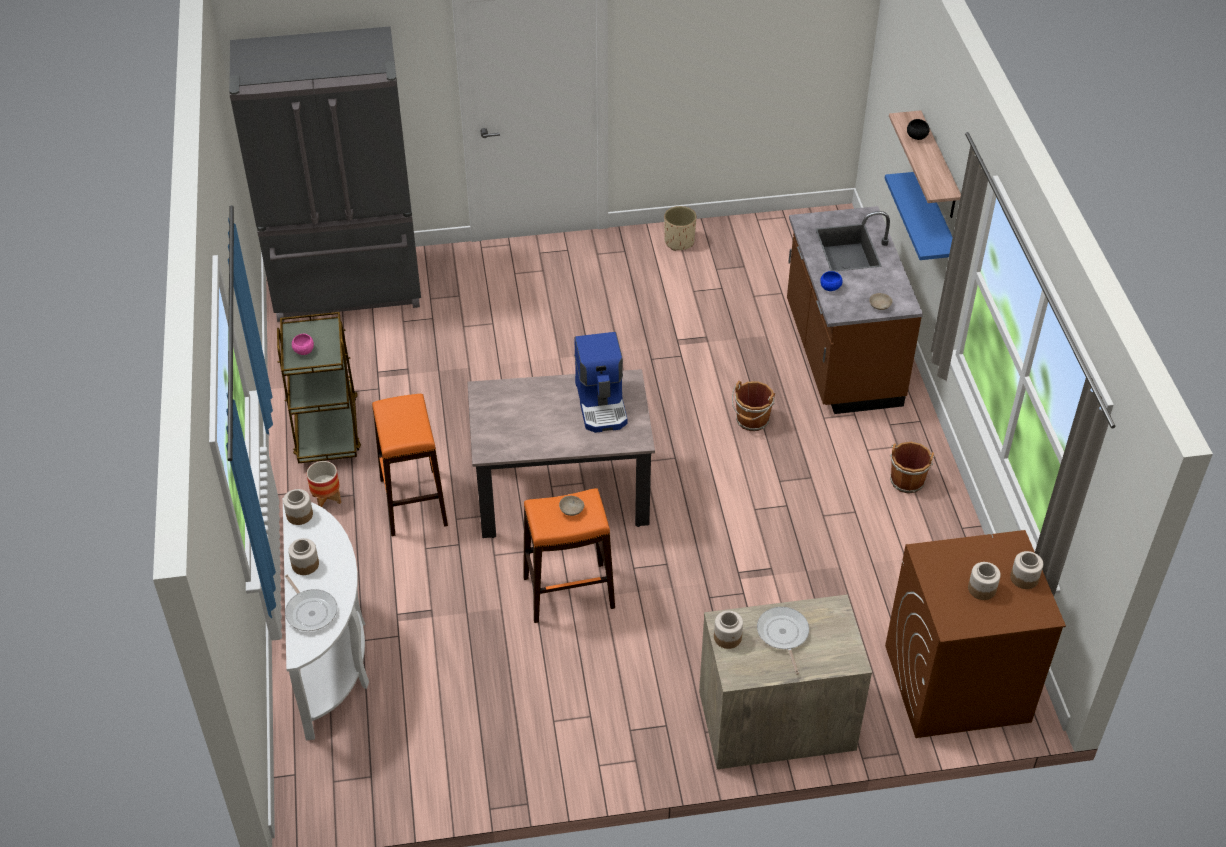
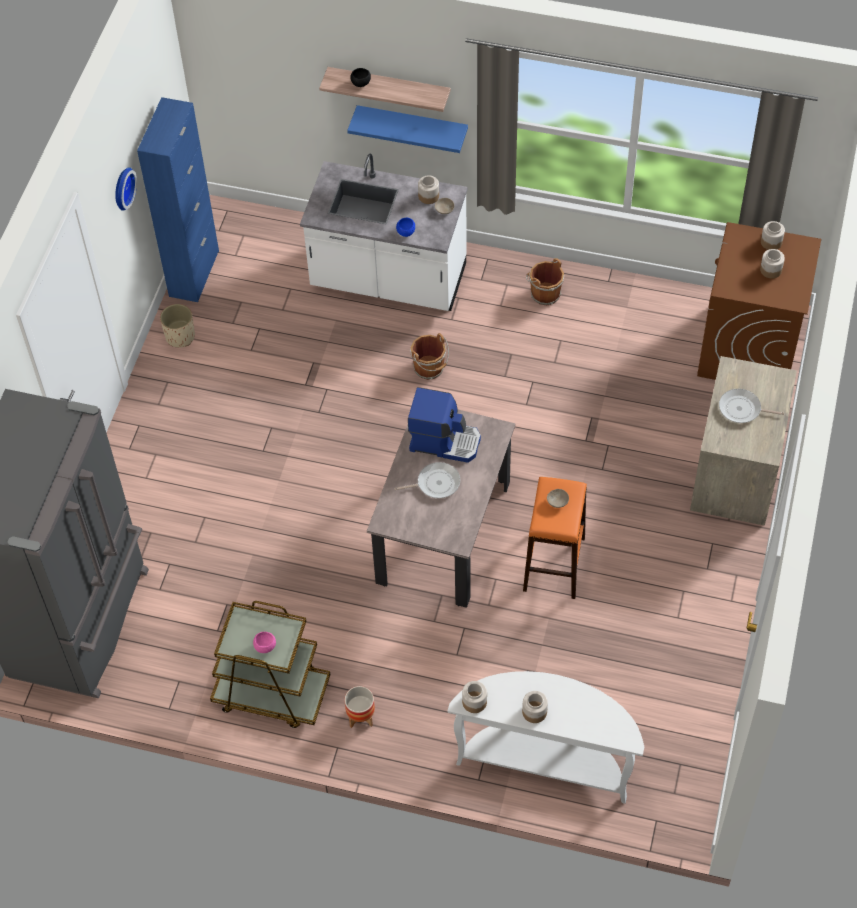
camera: 65 degrees left, 10 degrees up
frying pan [285,575,337,631] -> frying pan moved to [395,462,460,498]
orange stool [372,394,448,536] -> none
jar [714,611,743,649] -> jar moved to [418,176,439,204]
brown counter [787,206,923,414] -> white counter [300,154,468,311]
none -> wall clock [115,167,137,211]
none -> blue cabinet [137,97,219,302]

